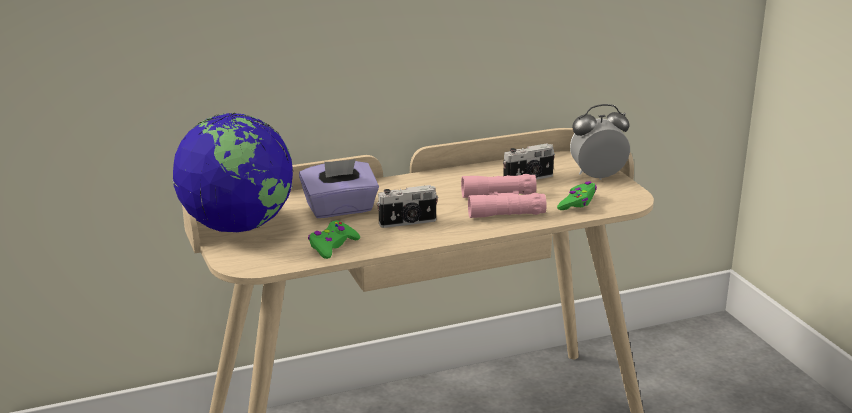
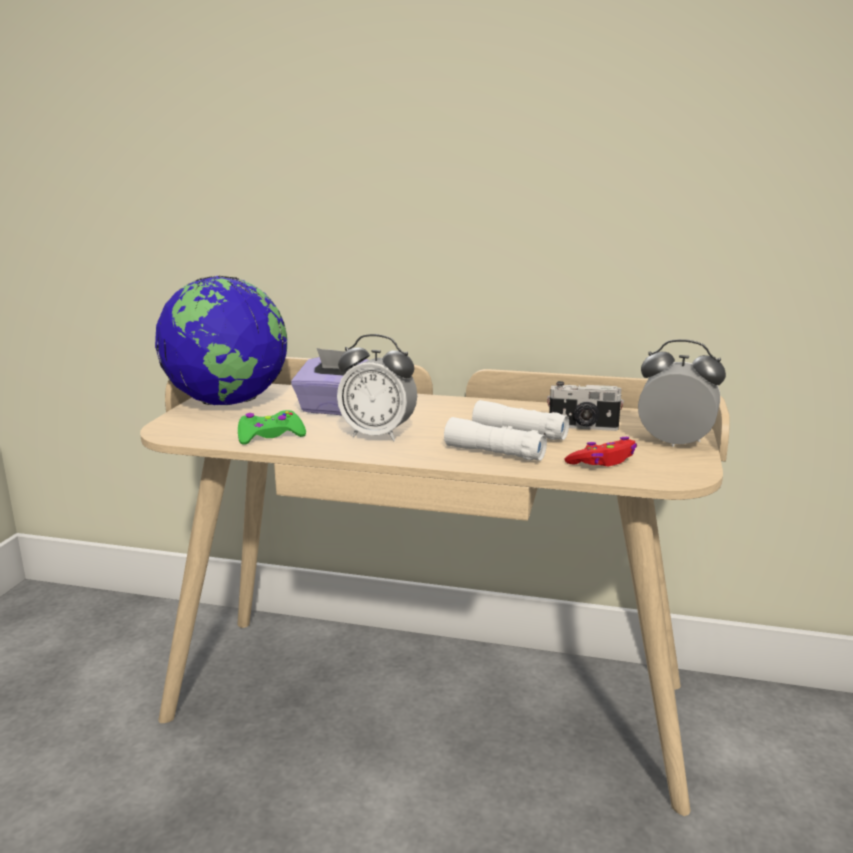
camera: 35 degrees right, 5 degrees down
camera [377,185,438,228] -> alarm clock [337,334,417,442]
pink binoculars [461,174,546,218] -> white binoculars [444,400,569,461]
green game controller [557,181,597,210] -> red game controller [564,437,637,467]

